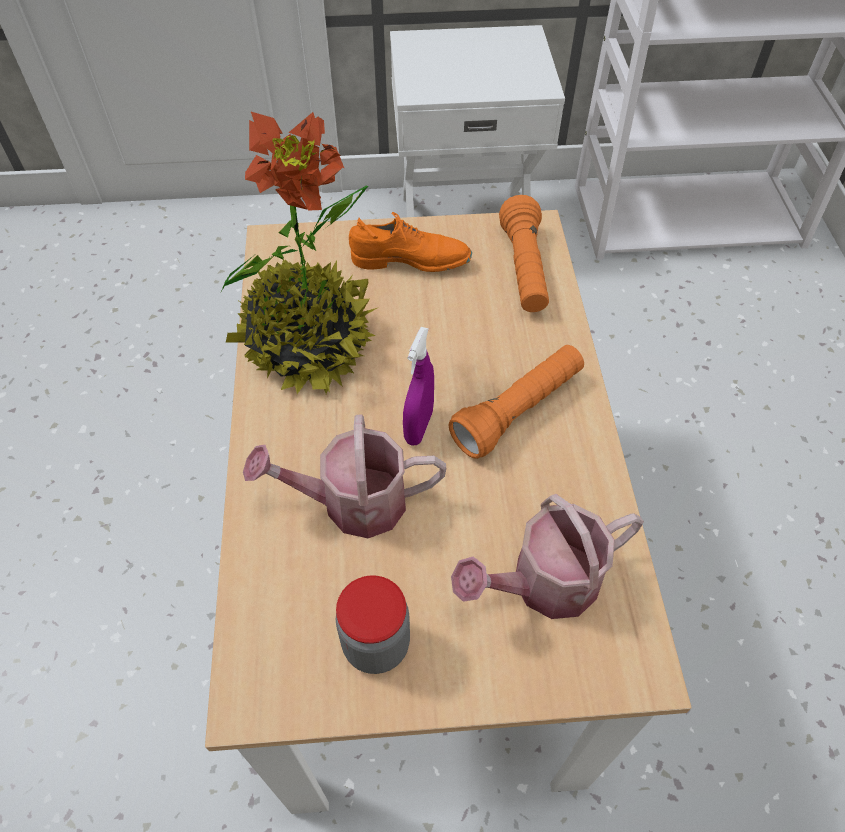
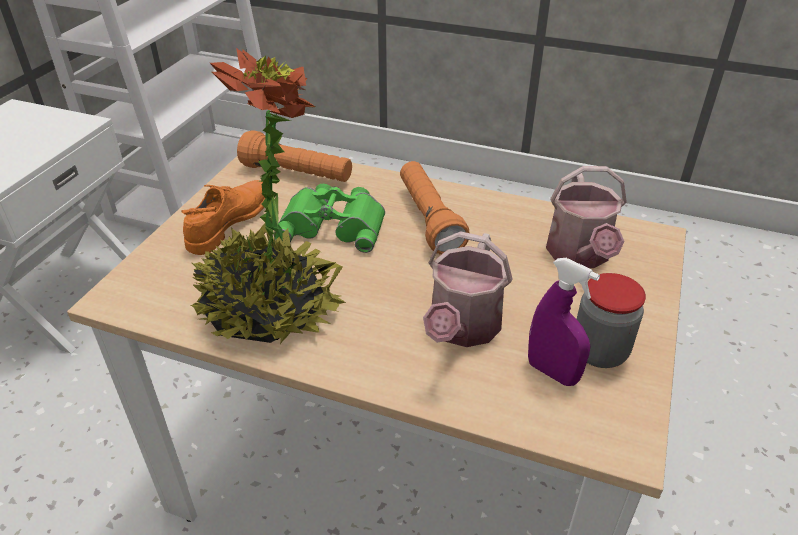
camera: 65 degrees left, 15 degrees down
purple spray bottle [403,327,434,446] -> purple spray bottle moved to [528,258,600,386]
none -> green binoculars [275,184,385,253]

